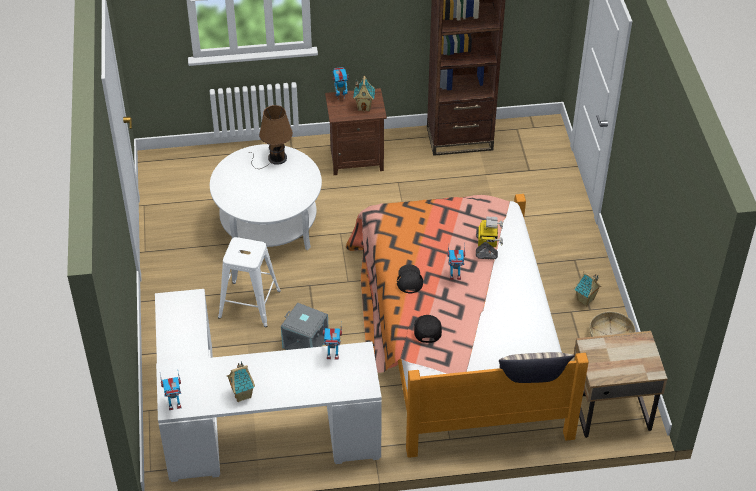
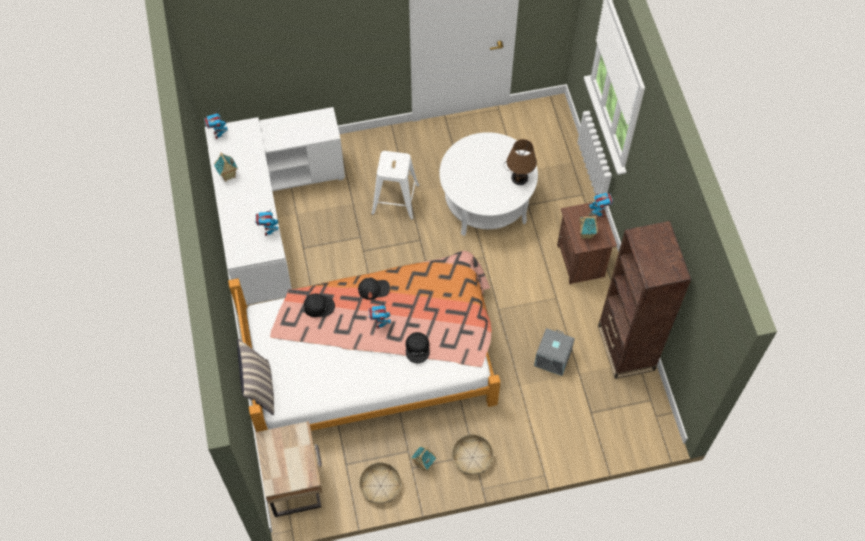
camera: 85 degrees right, 15 degrees up
grey storage box [281,303,329,350] -> grey storage box moved to [534,328,575,376]
toy robot [476,216,503,259] -> black cap [406,332,429,363]
none -> basket [452,434,494,475]

